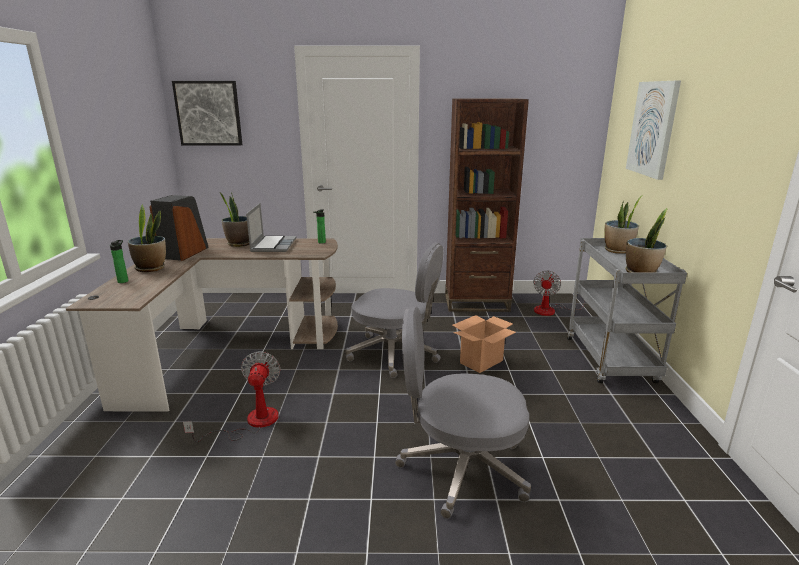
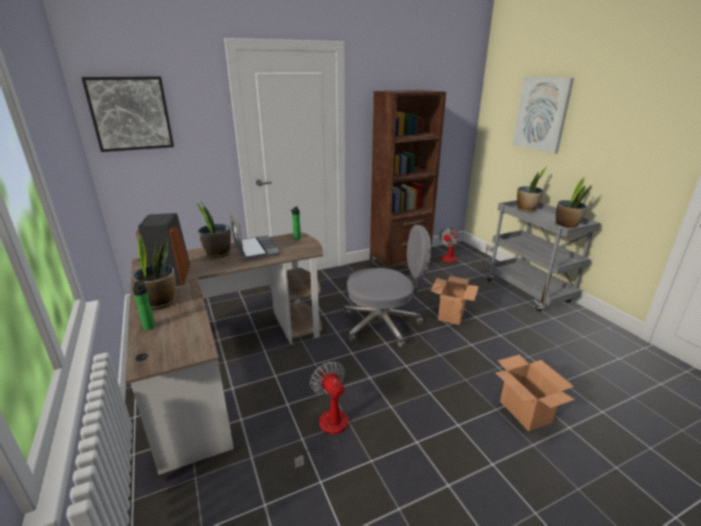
camera: 25 degrees left, 5 degrees up
grey office chair [395,307,531,519] -> cardboard box [495,355,575,431]
fan [533,270,585,316] -> fan turned 45 degrees clockwise [439,227,491,263]

